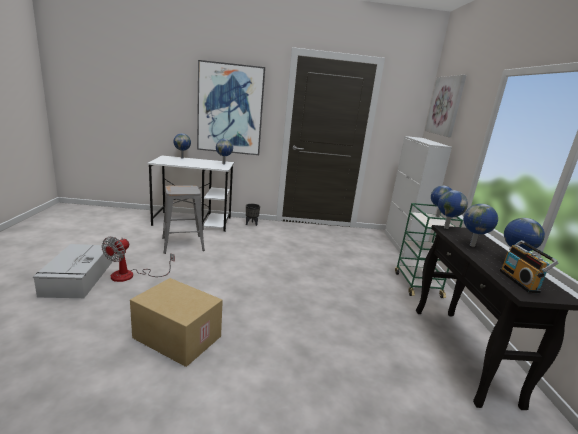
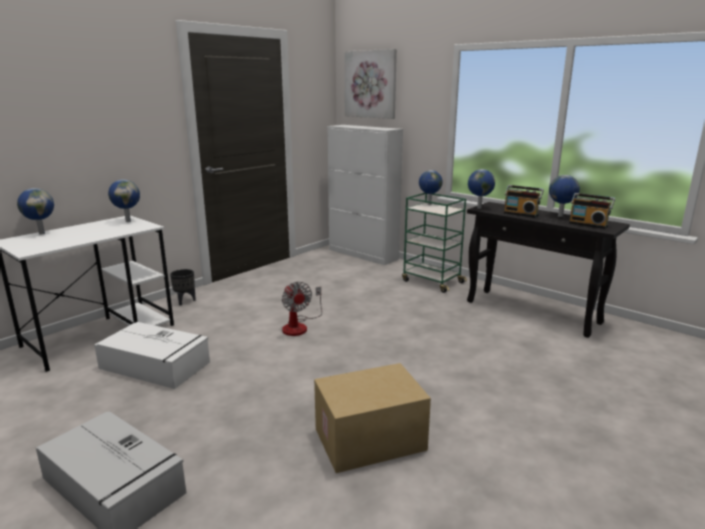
camera: 45 degrees left, 0 degrees up
fan [101,237,175,282] -> fan moved to [282,282,322,336]
grey stool [162,185,205,254] -> white storage box [94,322,210,389]
picture [197,60,265,155] -> none
globe [463,204,498,247] -> radio [504,185,544,218]

